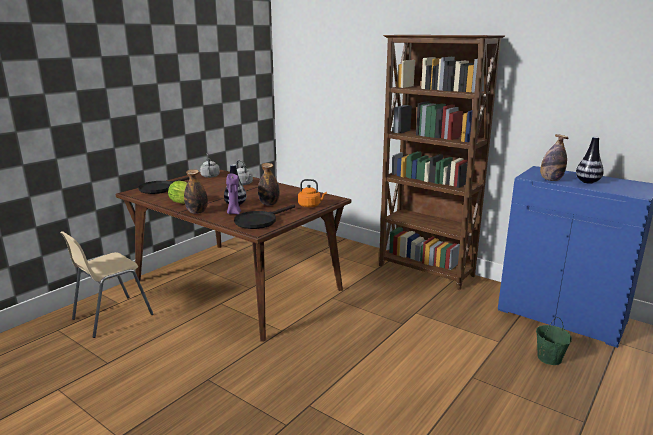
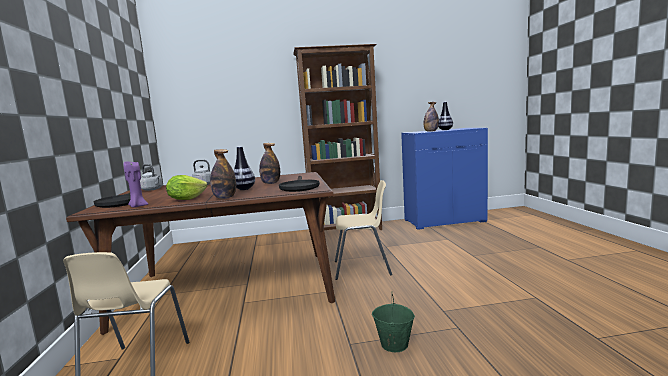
camera: 45 degrees left, 10 degrees down
purple candle [226,174,241,214] -> purple candle moved to [124,162,148,208]
orange kettle [298,179,327,207] -> none
green bucket [536,317,572,365] -> green bucket moved to [372,294,415,352]
none -> beige chair [335,180,392,280]

